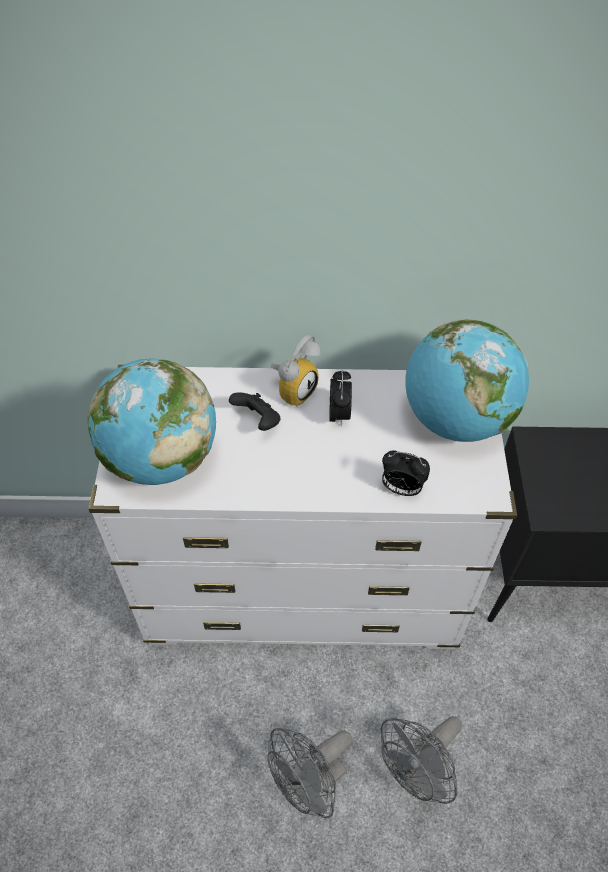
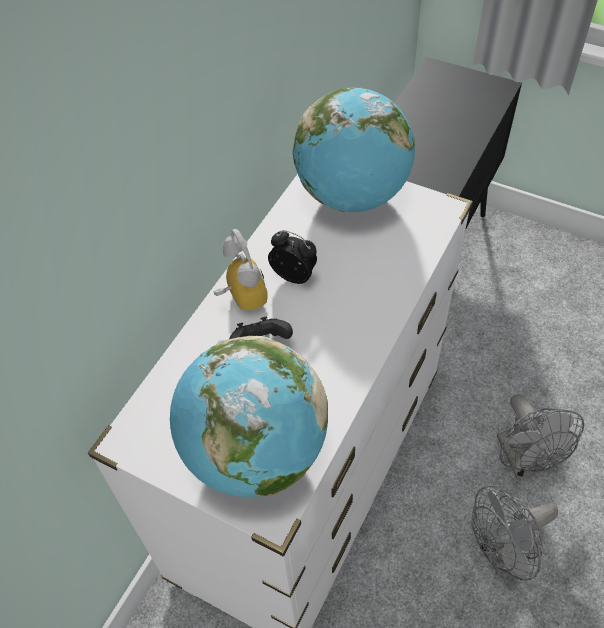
camera: 60 degrees left, 0 degrees up
grey fan [267,728,353,818] -> grey fan turned 75 degrees clockwise [472,486,558,581]
alarm clock [382,450,430,496] -> none

